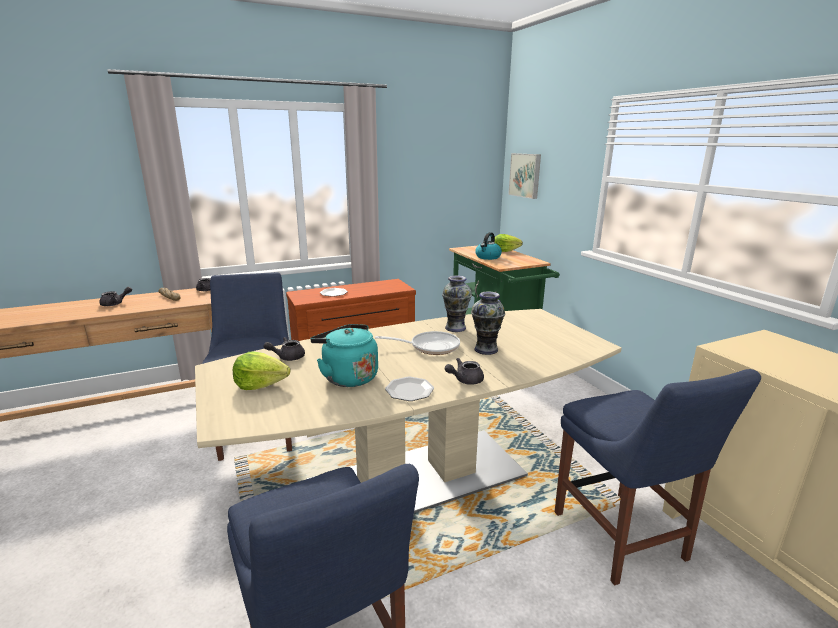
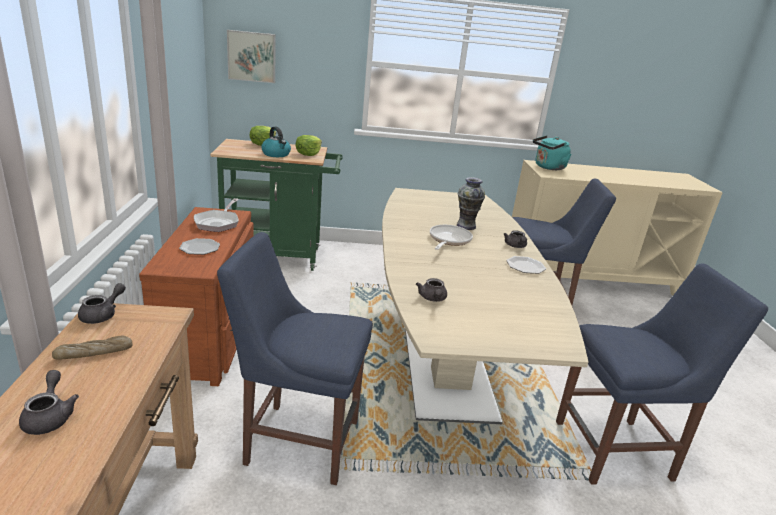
camera: 70 degrees left, 5 degrees up
lettuce [233,351,291,390] -> lettuce moved to [295,135,322,156]
turquoise kettle [310,324,378,387] -> turquoise kettle moved to [533,136,571,170]
vase [442,276,472,332] -> none
none -> frying pan [194,198,239,232]

